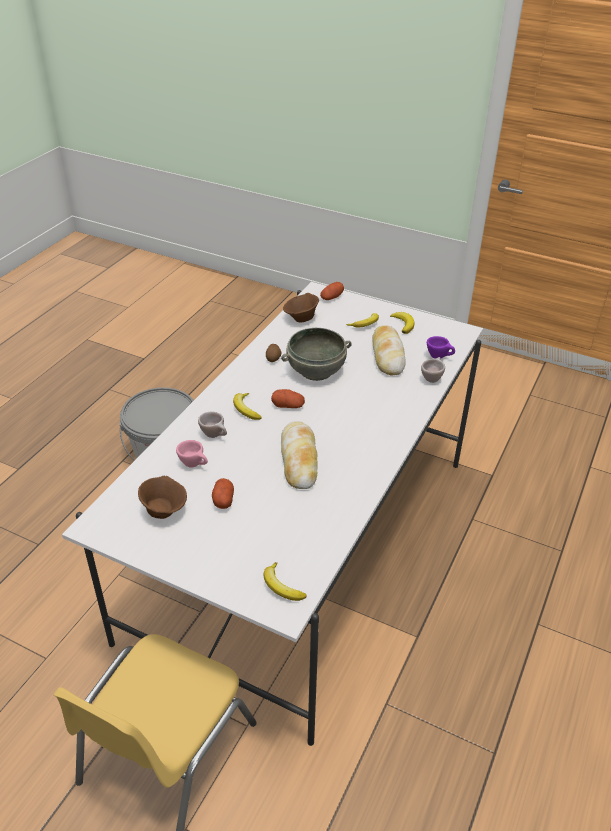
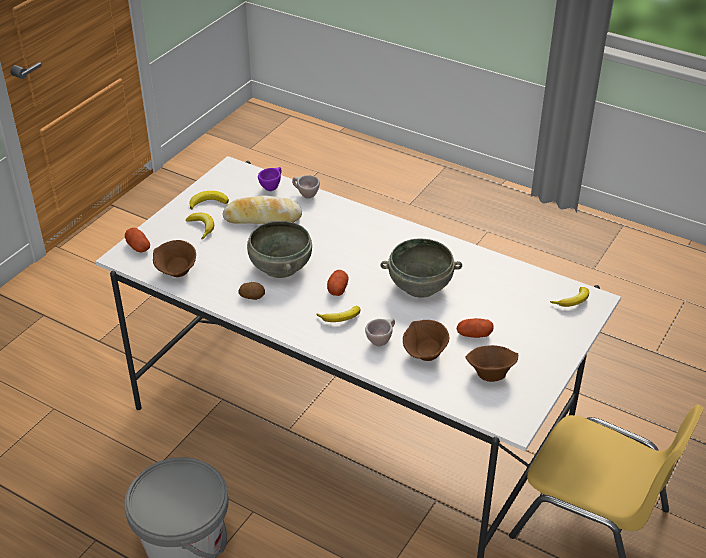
camera: 85 degrees left, 0 degrees up
pink cup [176,440,208,468] -> brown bowl [403,320,449,361]
bread [281,421,317,489] -> grey bowl [381,238,462,298]

